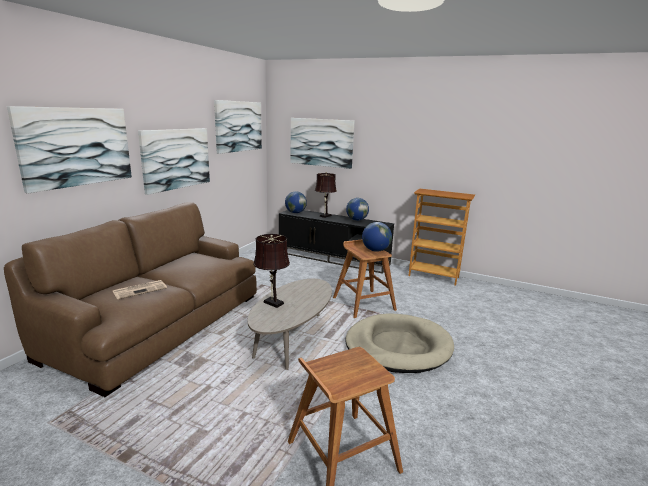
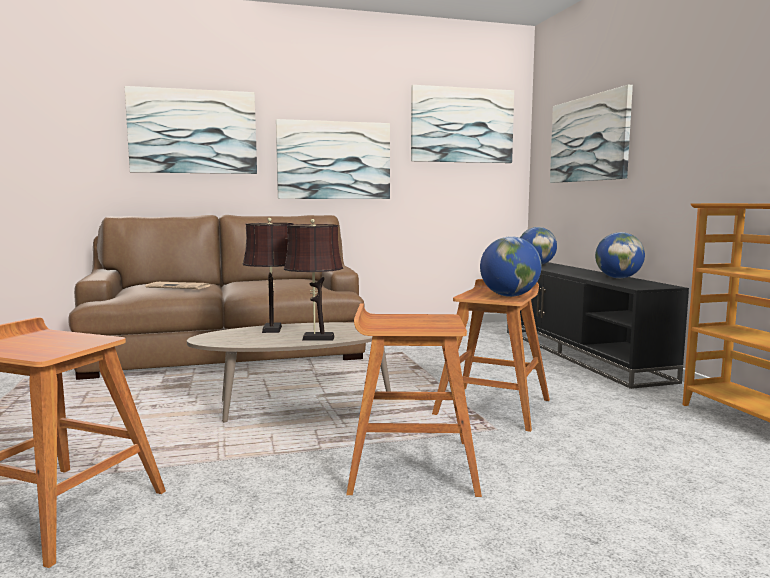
camera: 50 degrees right, 10 degrees down
brown table lamp [315,172,337,218] -> brown table lamp moved to [284,219,343,341]
beige dog bed [345,313,454,373] -> brown stool [346,304,482,497]

